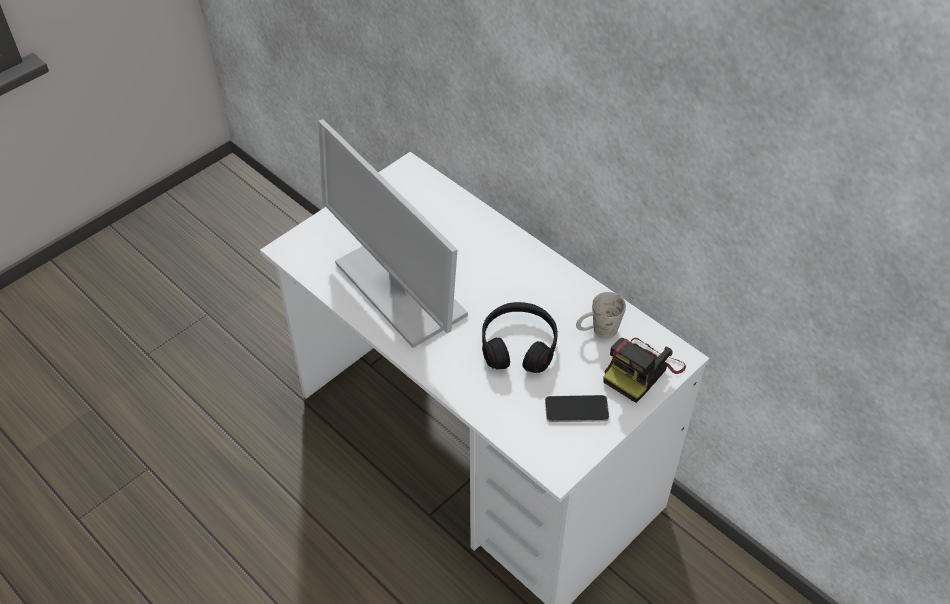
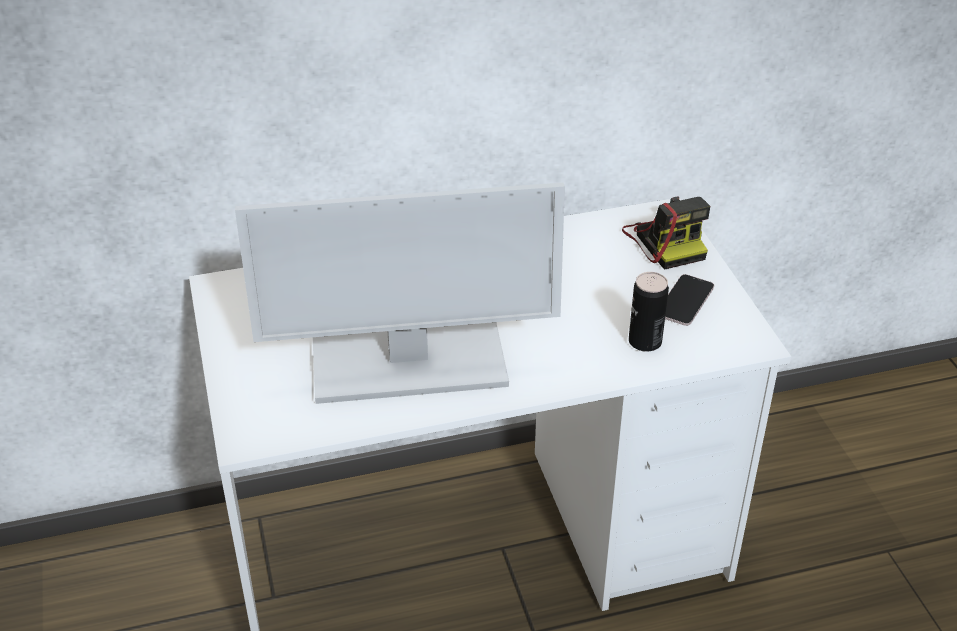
camera: 60 degrees left, 10 degrees down
black headphones [482,302,558,373] -> none
white mug [576,292,626,339] -> none
none -> can [629,272,669,352]

